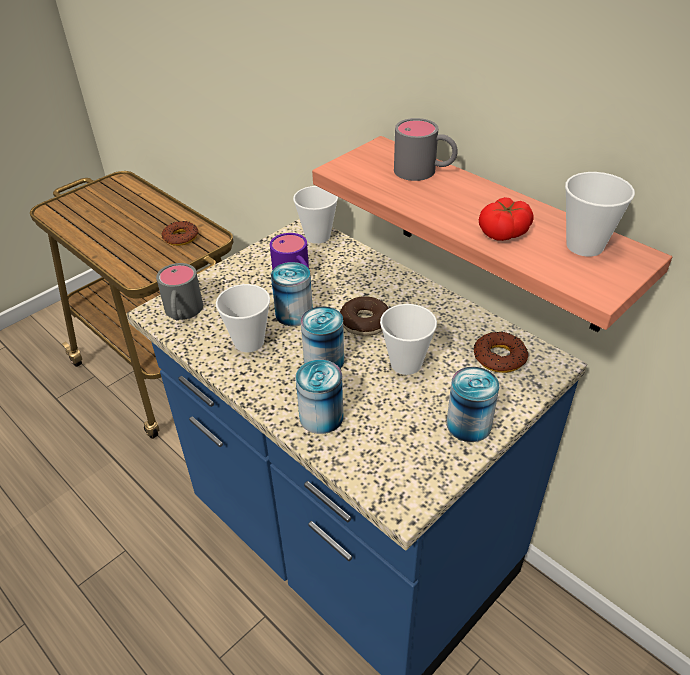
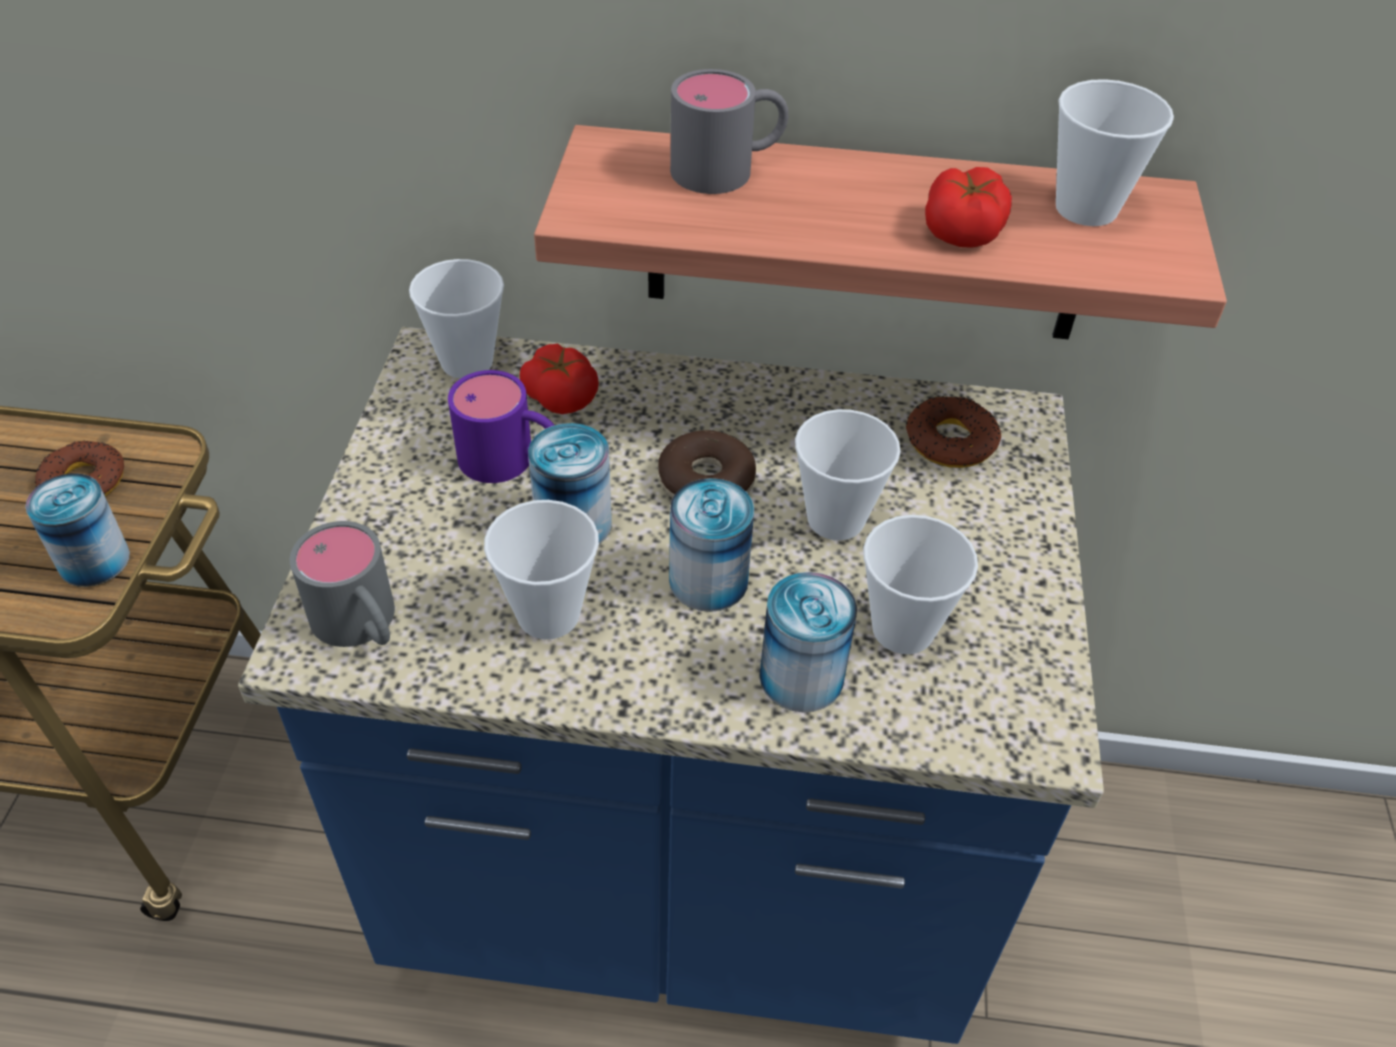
camera: 40 degrees left, 5 degrees up
can [446,367,499,442] -> can moved to [25,473,130,587]
none -> tomato [520,344,599,414]
none -> cup [863,515,978,654]

